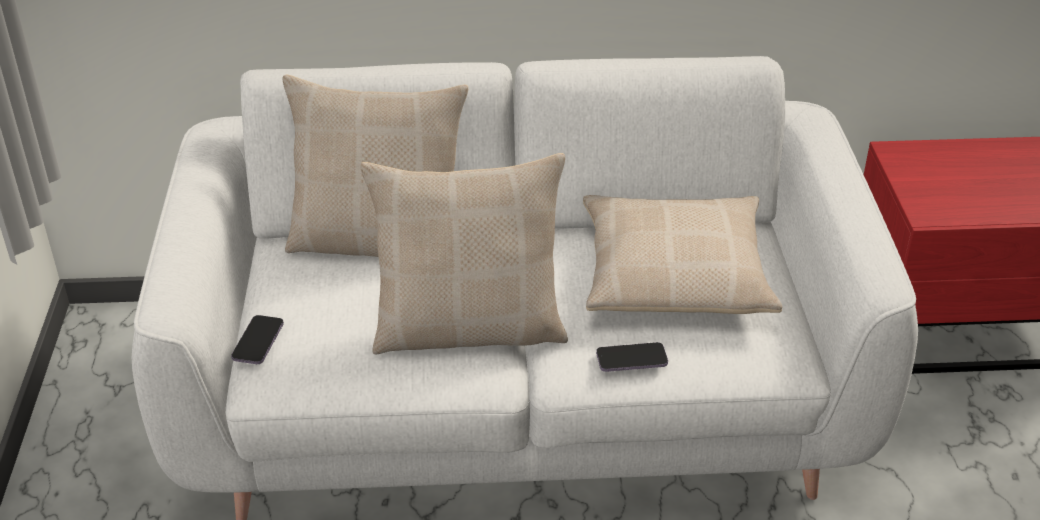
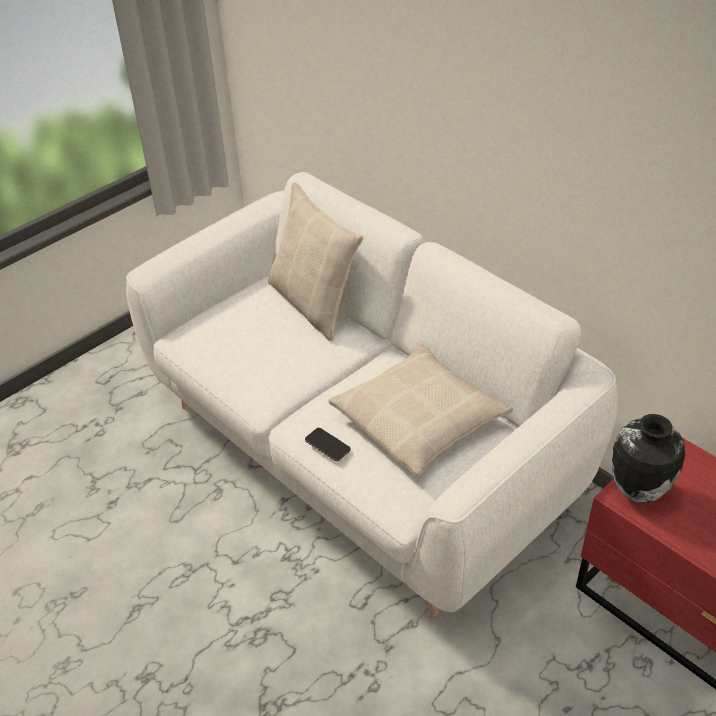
camera: 50 degrees right, 5 degrees up
phone [231,315,284,364] -> none
beige pillow [361,153,568,354] -> none
none -> vase [612,414,685,502]

